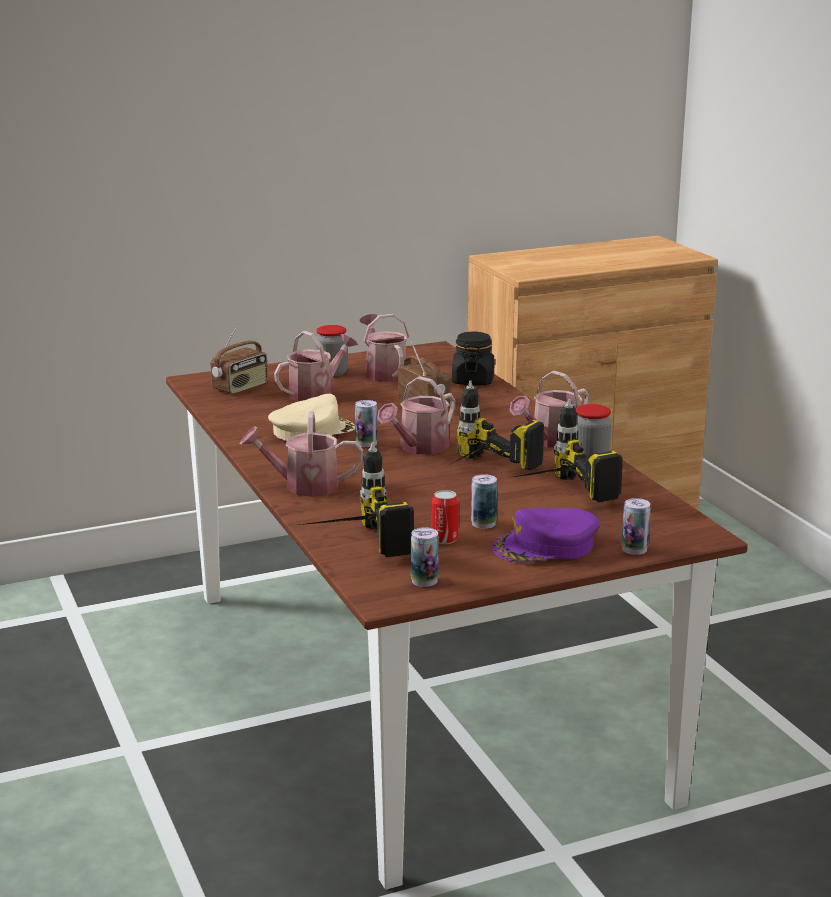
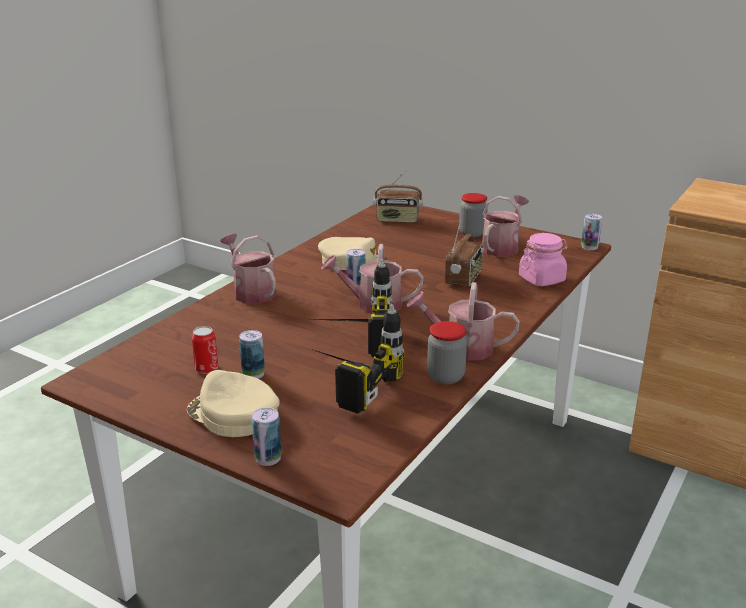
camera: 55 degrees right, 5 degrees up
watering can [274,331,358,401] -> none
power drill [299,442,414,557] -> none
can [411,527,439,587] -> can moved to [581,214,602,250]
black jar [452,332,494,386] -> pink jar [519,233,568,286]
purple cap [492,508,600,562] -> beige cap [187,370,280,437]

